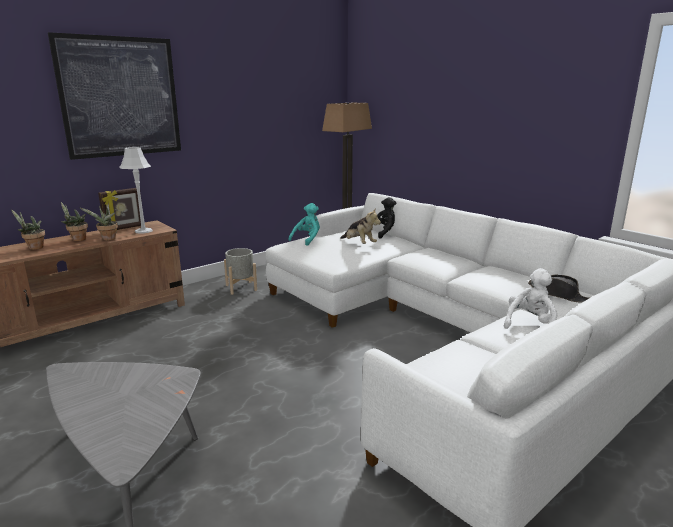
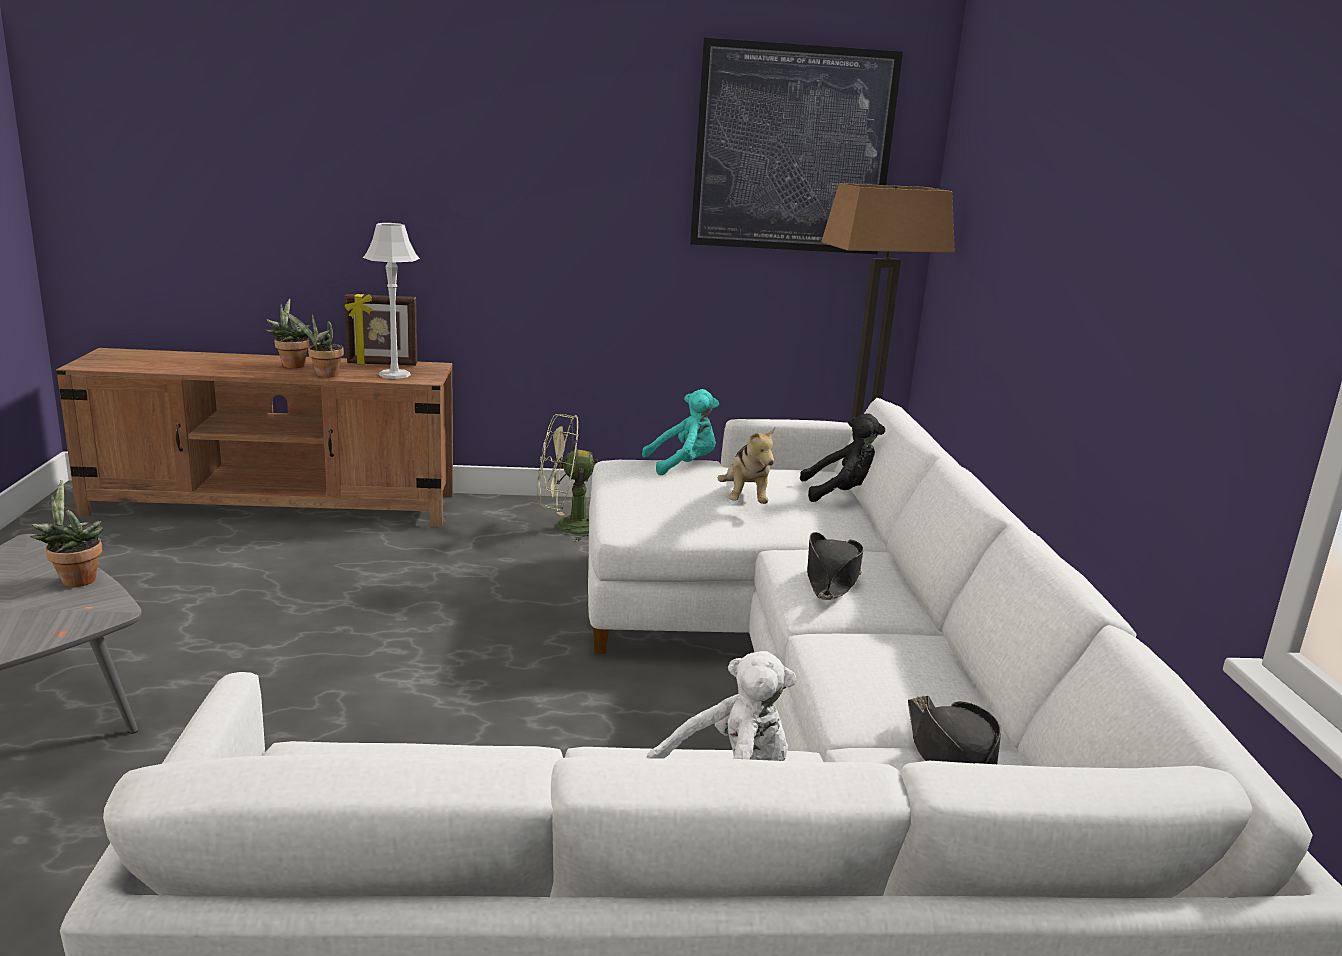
camera: 35 degrees right, 0 degrees up
potted plant [11,209,45,250] -> potted plant moved to [30,480,103,587]
picture [48,32,181,160] -> picture moved to [690,38,903,254]
grey planter [224,248,257,295] -> green fan [538,414,599,541]
none -> black hat [807,532,864,600]

